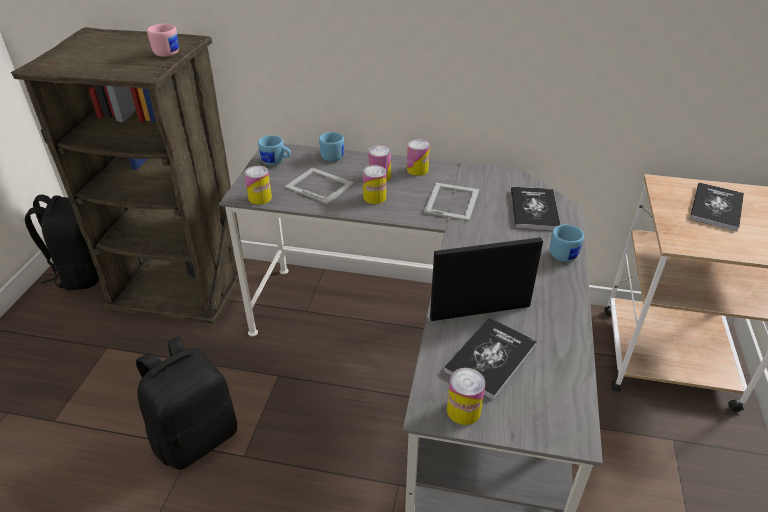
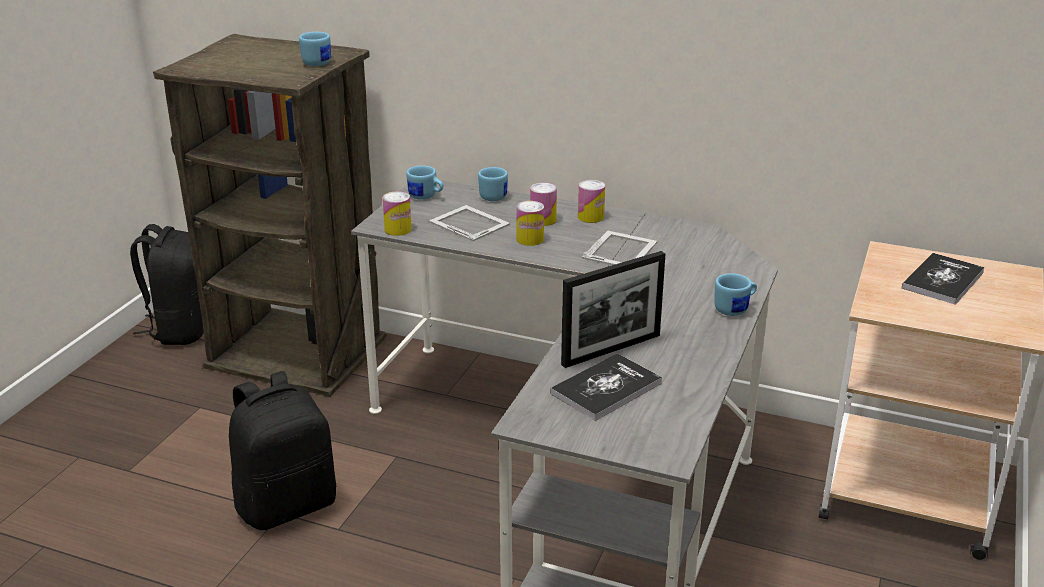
camera: 10 degrees right, 10 degrees down
pink mug [147,24,179,57] -> blue mug [299,32,331,66]
picture frame [430,237,543,321] -> picture frame turned 150 degrees clockwise [561,251,665,368]
can [447,368,485,425] -> none
book [511,187,561,230] -> none

